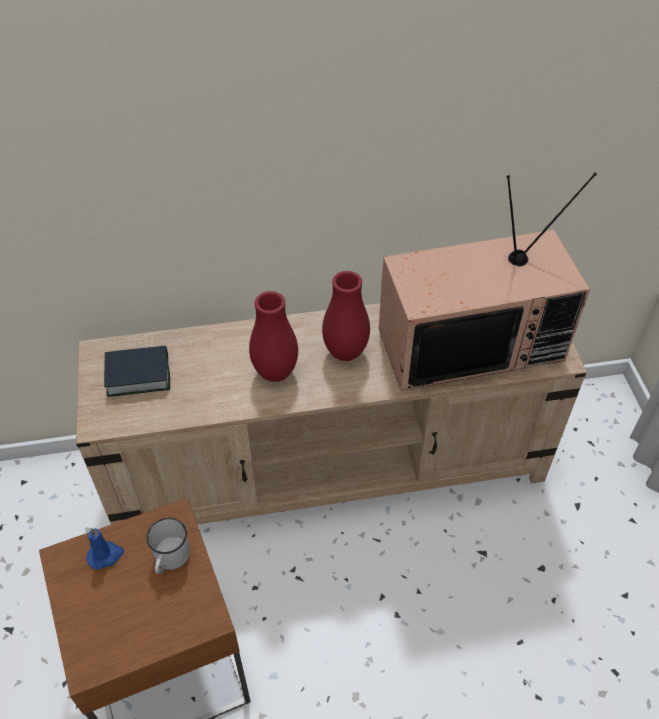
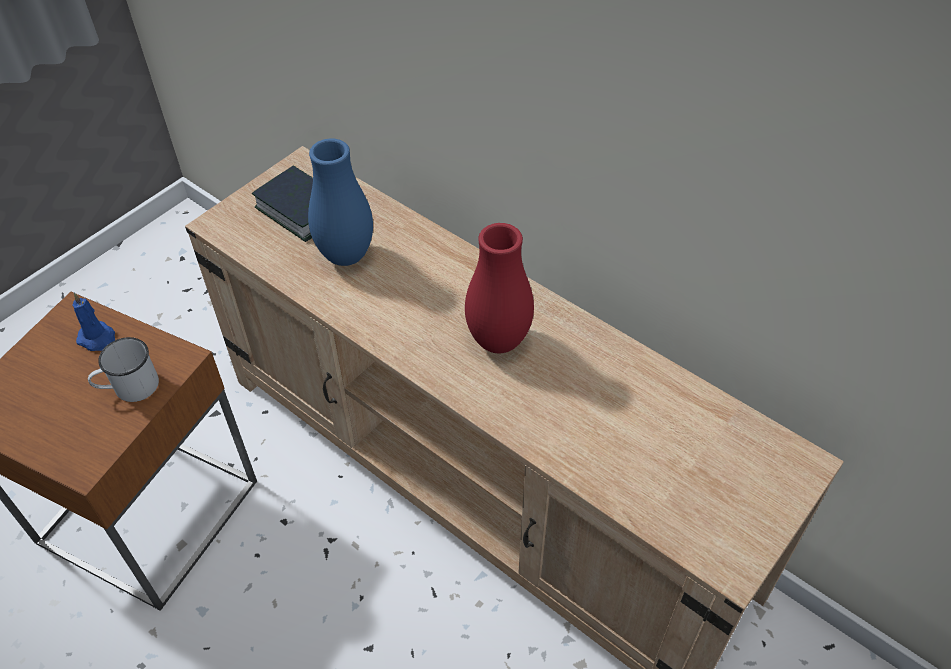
camera: 50 degrees right, 0 degrees up
red vase [249,291,298,382] -> none
television [379,173,597,391] -> none
none -> blue vase [308,139,373,266]

